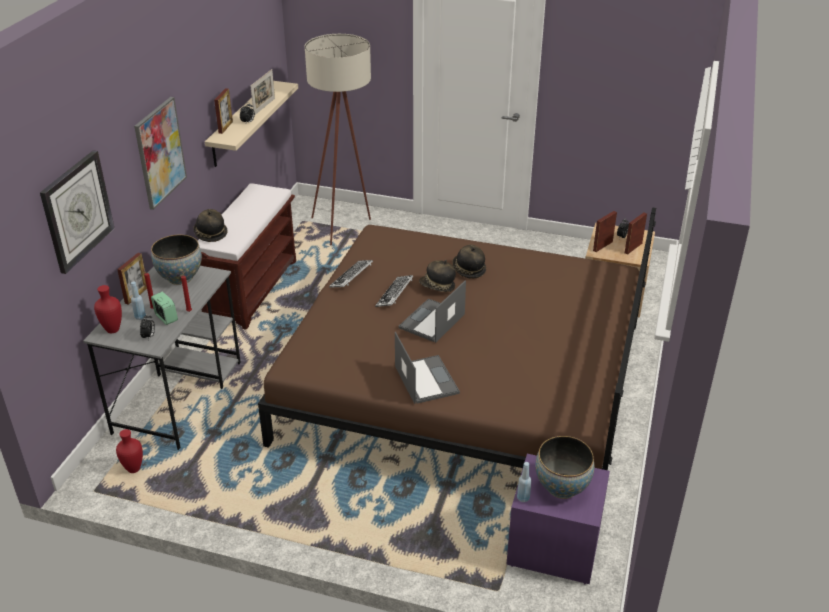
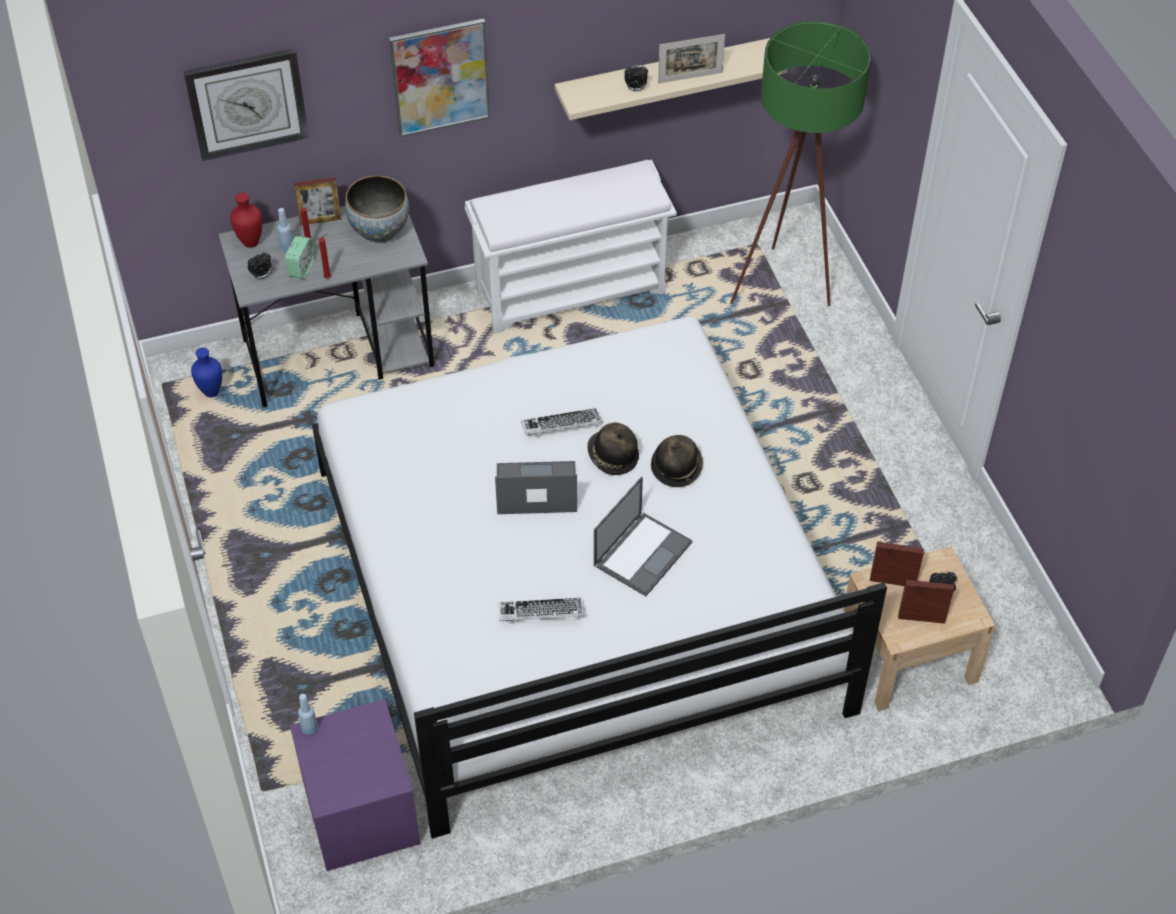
camera: 55 degrees right, 15 degrees up
red vase [116,429,143,473] -> blue vase [191,348,222,397]
hat [193,209,228,242] -> none
brown bench [198,183,296,330] -> white bench [465,160,677,334]
picture frame [214,88,233,134] -> none
brown bed [258,207,656,470] -> white bed [312,316,887,839]
beige floor lamp [305,34,371,245] -> green floor lamp [730,21,871,306]
keyboard [329,260,373,288] -> keyboard moved to [498,598,583,624]
laptop [395,332,460,404] -> laptop moved to [594,477,692,596]
bowl [535,436,594,499] -> none

